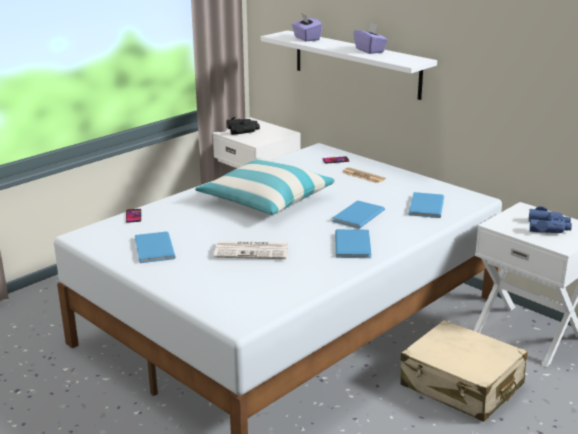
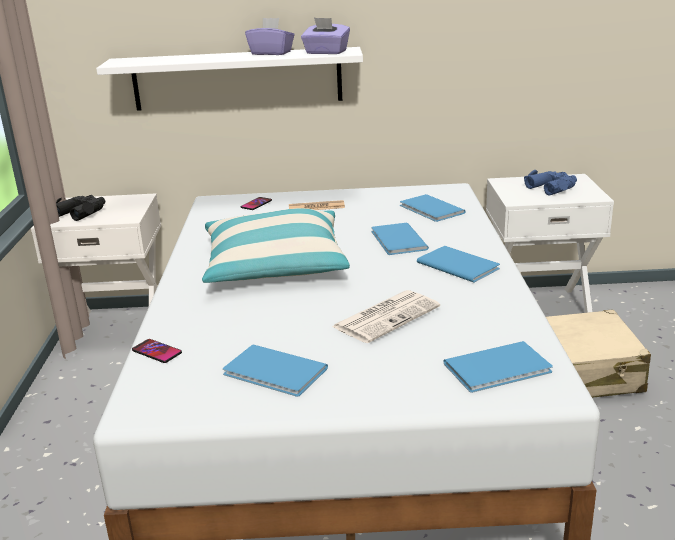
camera: 45 degrees left, 0 degrees up
purple tissue box [292,13,322,41] -> purple tissue box moved to [301,18,350,54]
none -> blue book [443,341,553,393]

